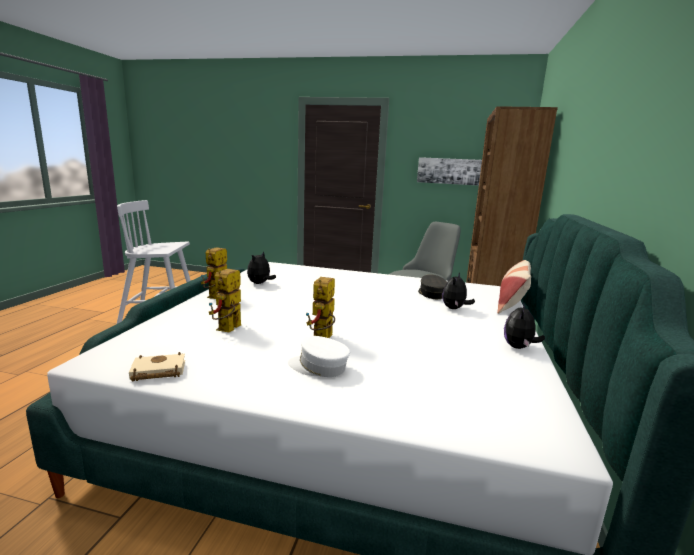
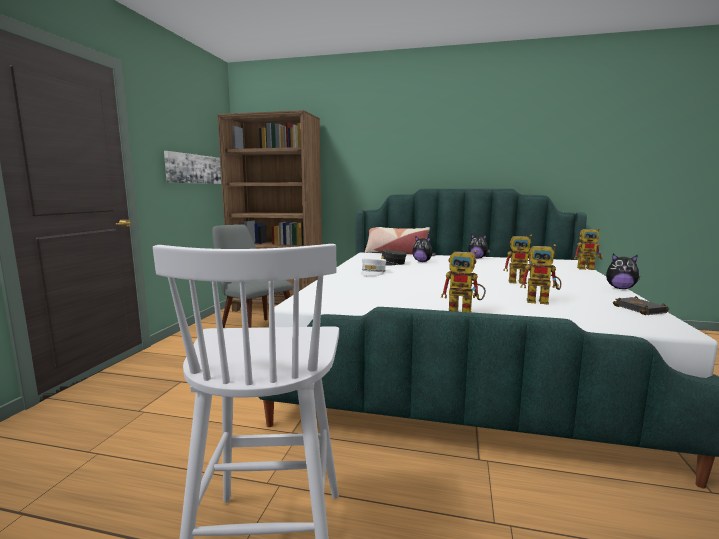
camera: 90 degrees left, 5 degrees down
beige book [129,352,185,381] -> black book [613,296,669,315]
plush toy [247,251,276,284] -> plush toy moved to [606,254,640,289]
white cap [288,336,350,377] -> white cap moved to [360,258,386,276]
none -> toy robot [574,228,603,270]

